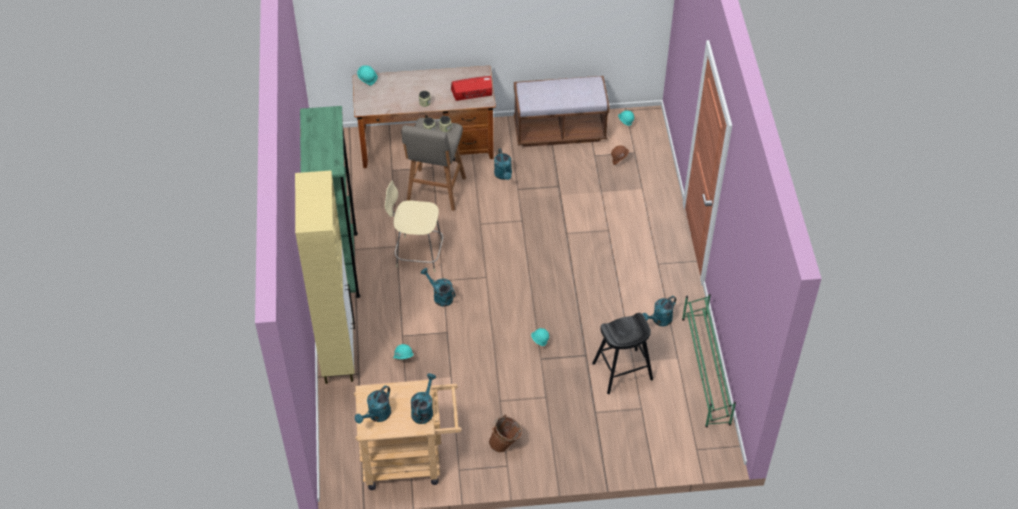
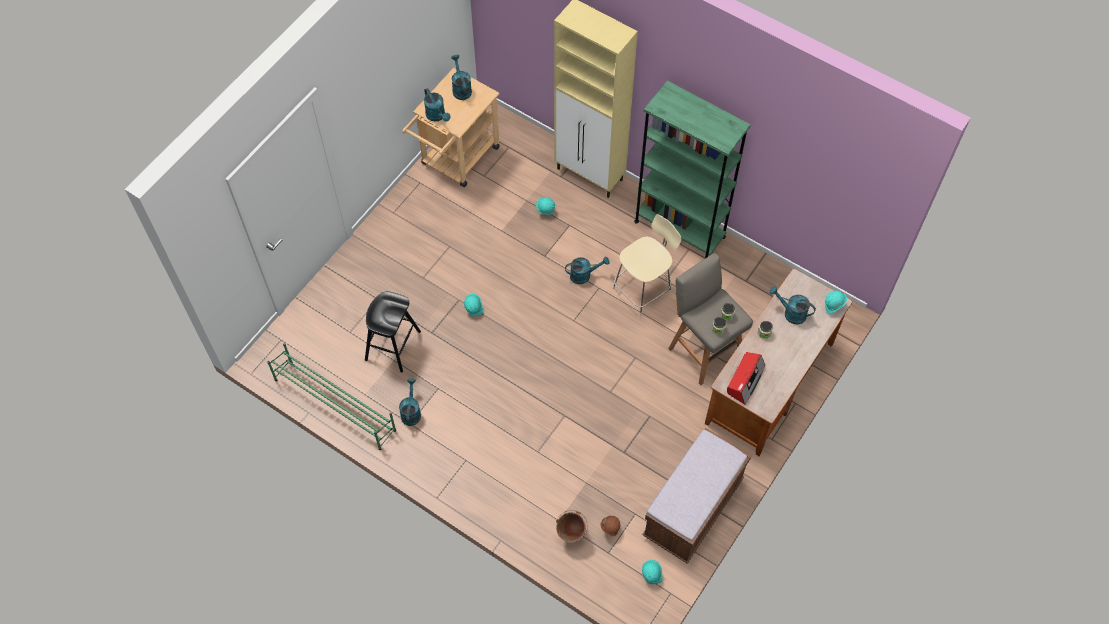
camera: 130 degrees right, 10 degrees up
brown bucket [489,415,522,453] -> brown bucket moved to [556,510,588,543]
turquoise watering can [494,149,512,180] -> turquoise watering can moved to [769,286,816,325]

